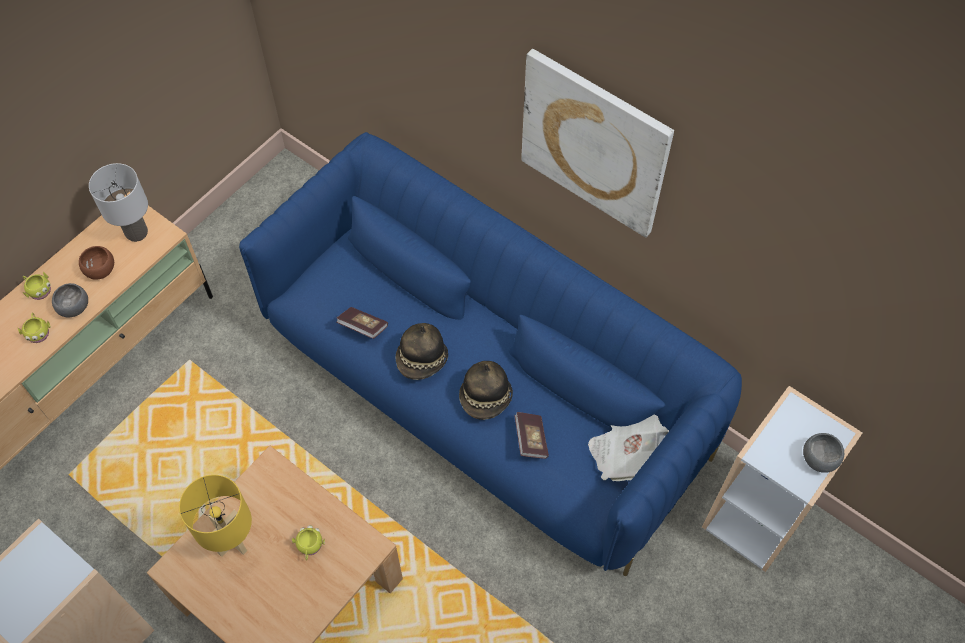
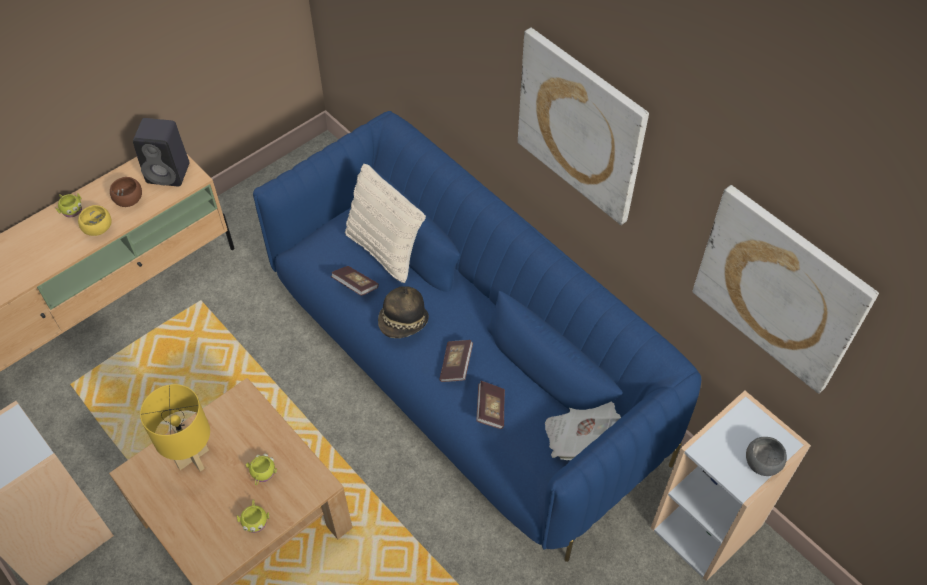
camera: 10 degrees right, 5 degrees down
yellow mug [18,312,51,343] -> yellow mug moved to [237,499,269,533]
grey bowl [52,283,88,317] -> yellow bowl [78,205,112,236]
white table lamp [89,163,148,242] -> black speaker [133,118,189,186]
hat [459,361,513,420] -> book [439,340,473,382]
none -> beige pillow [345,164,426,283]
none -> picture [692,185,879,394]

